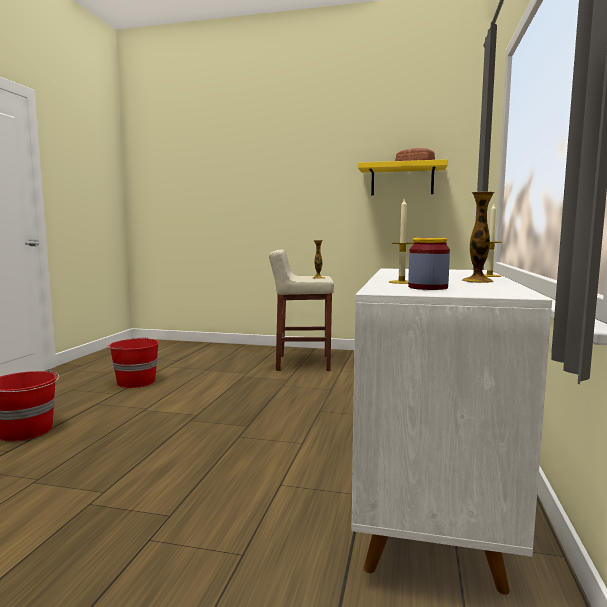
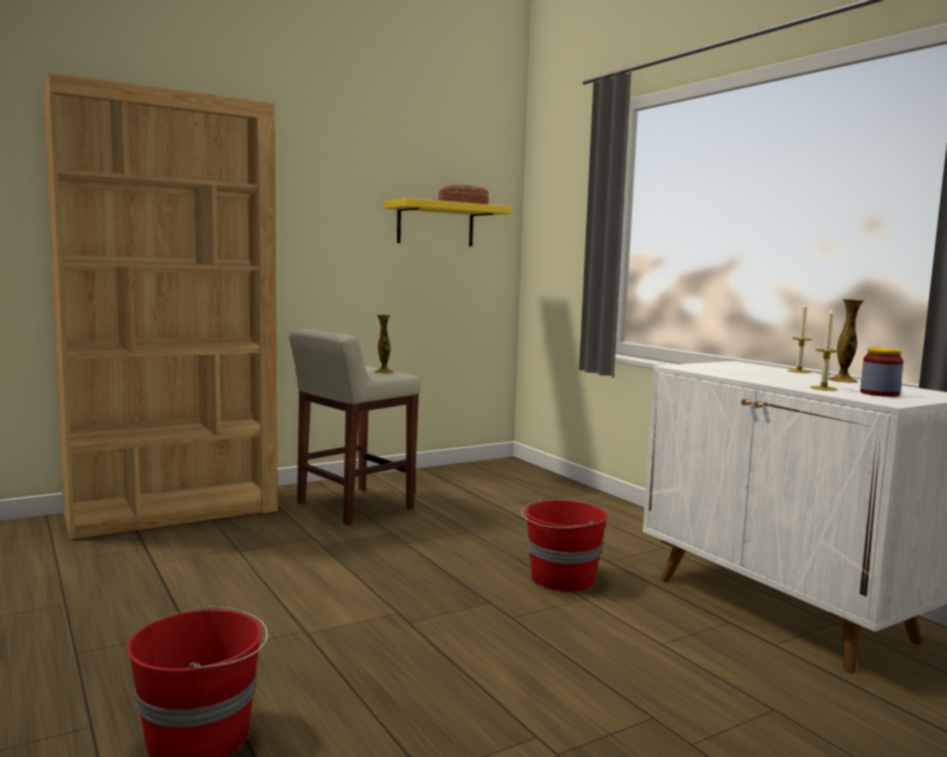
camera: 45 degrees left, 0 degrees up
red bucket [107,337,159,388] -> red bucket moved to [521,499,607,592]
none -> brown bookcase [43,72,278,539]

